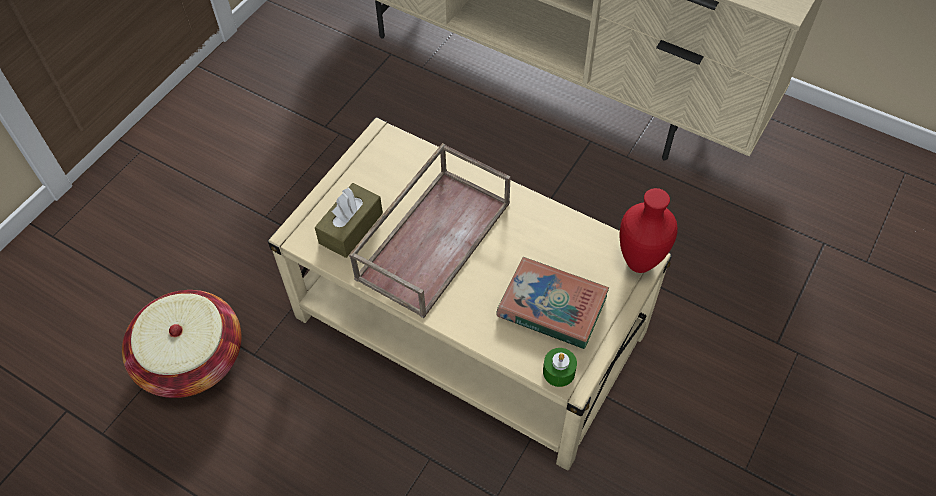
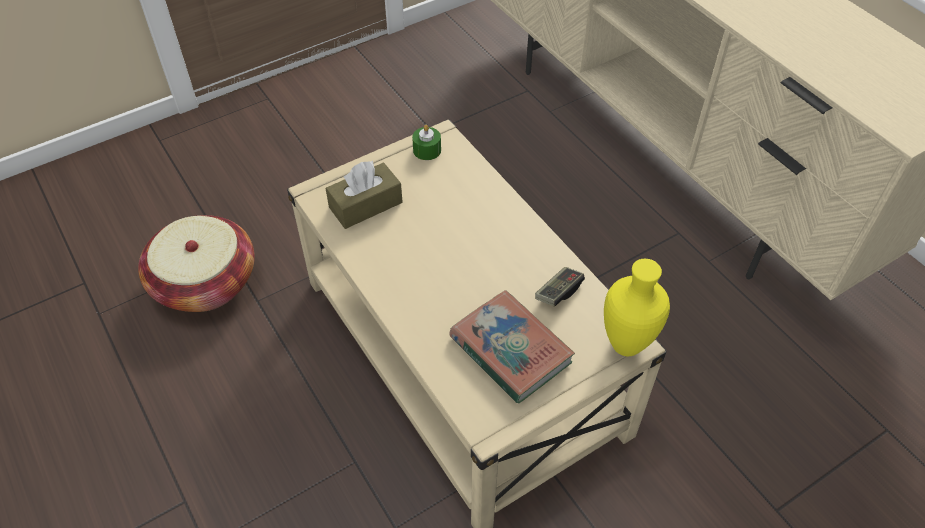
camera: 25 degrees right, 5 degrees down
brown tray [349,143,511,318] -> none
green candle [543,348,577,387] -> green candle moved to [412,125,441,160]
red vase [620,188,678,273] -> yellow vase [604,259,670,357]
none -> game controller [535,267,585,306]

